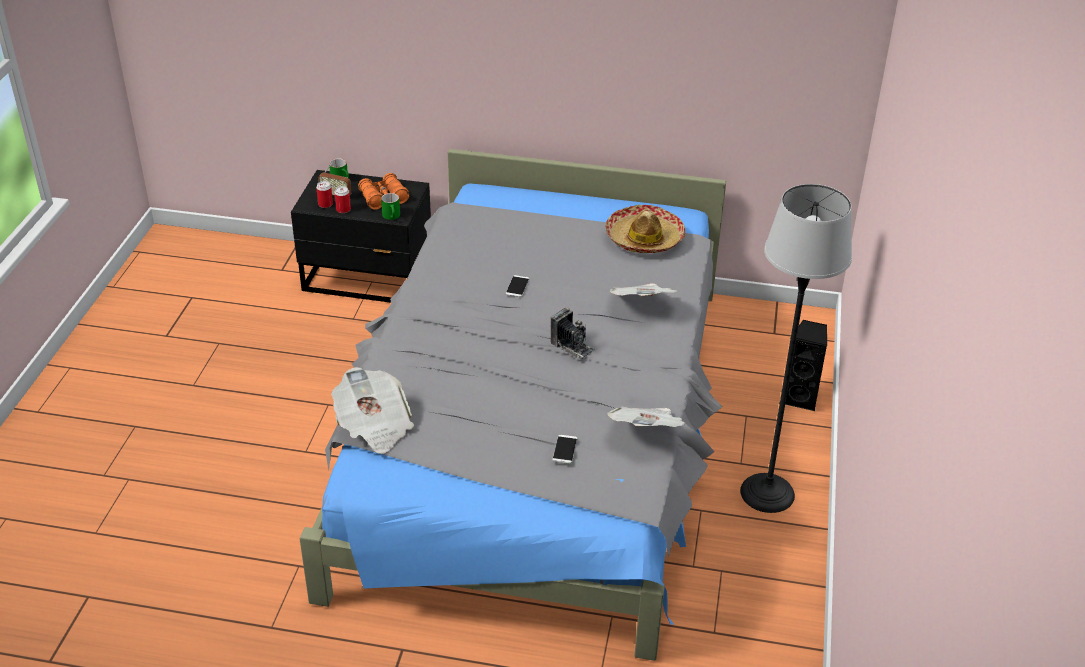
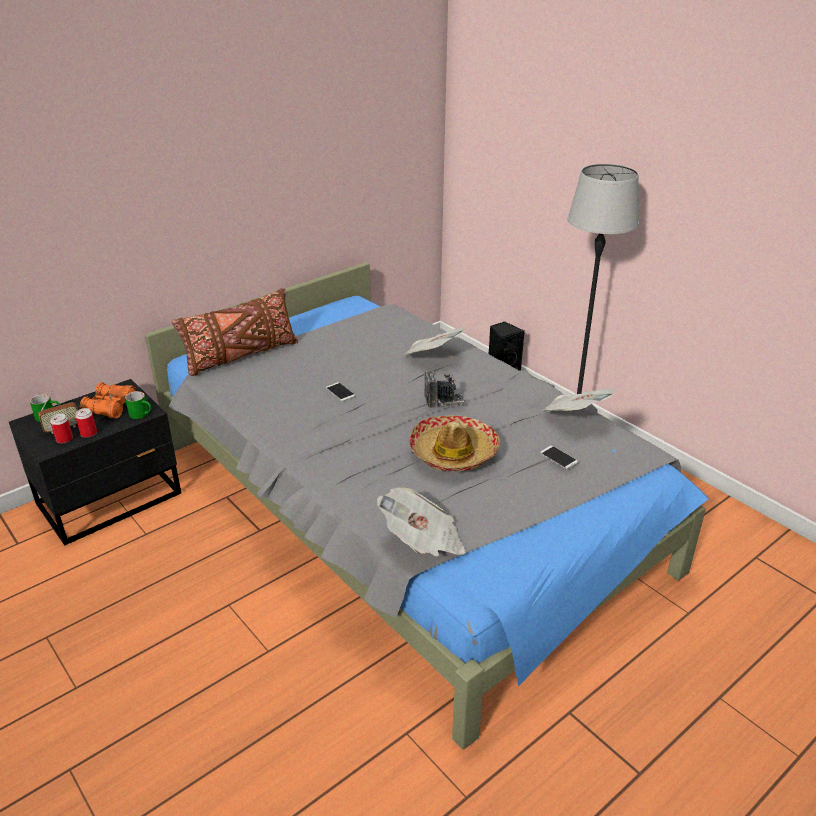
camera: 50 degrees left, 5 degrees down
hat [605,205,686,253] -> hat moved to [409,415,500,471]
none -> brown pillow [172,288,298,376]

